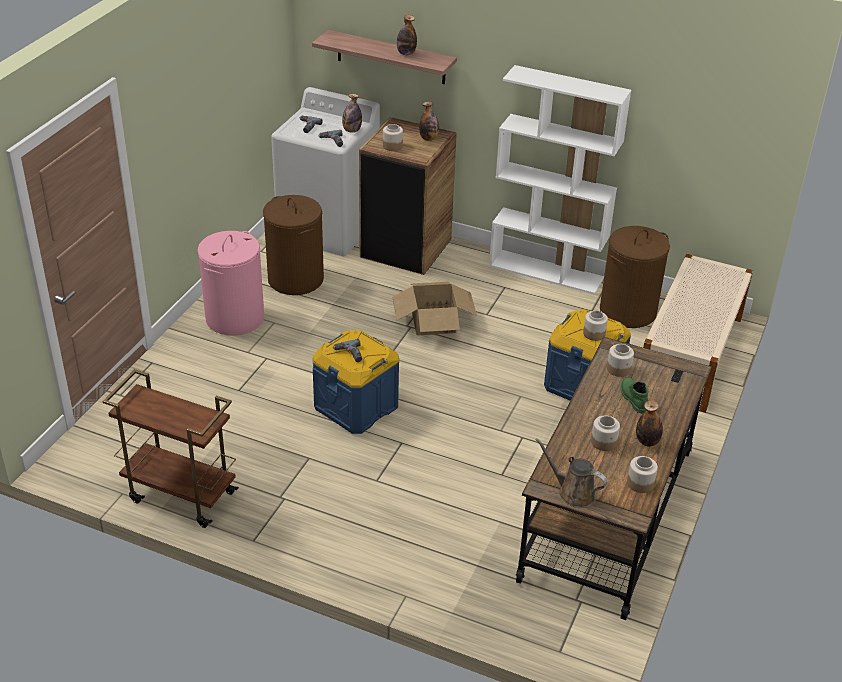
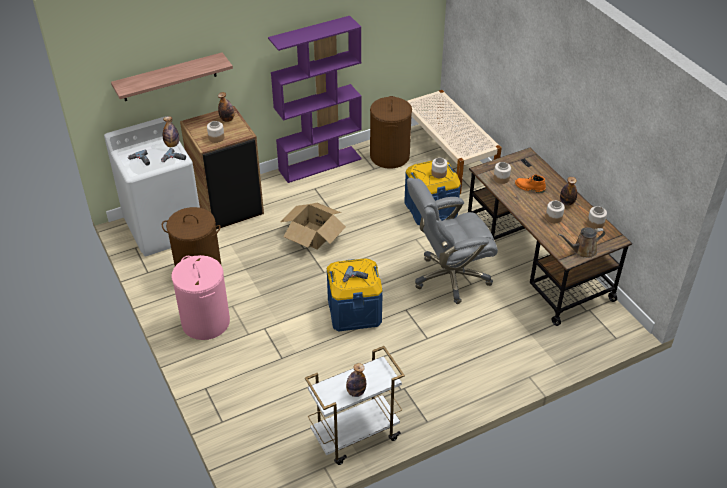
camera: 50 degrees left, 5 degrees up
brown cart [102,369,239,528] -> white cart [305,346,405,465]
bottle [397,15,417,55] -> bottle moved to [346,363,366,397]
white bookcase [489,65,631,295] -> purple bookcase [268,16,362,183]
green boot [621,377,648,413] -> orange boot [515,174,546,193]
none -> grey office chair [407,178,498,304]

